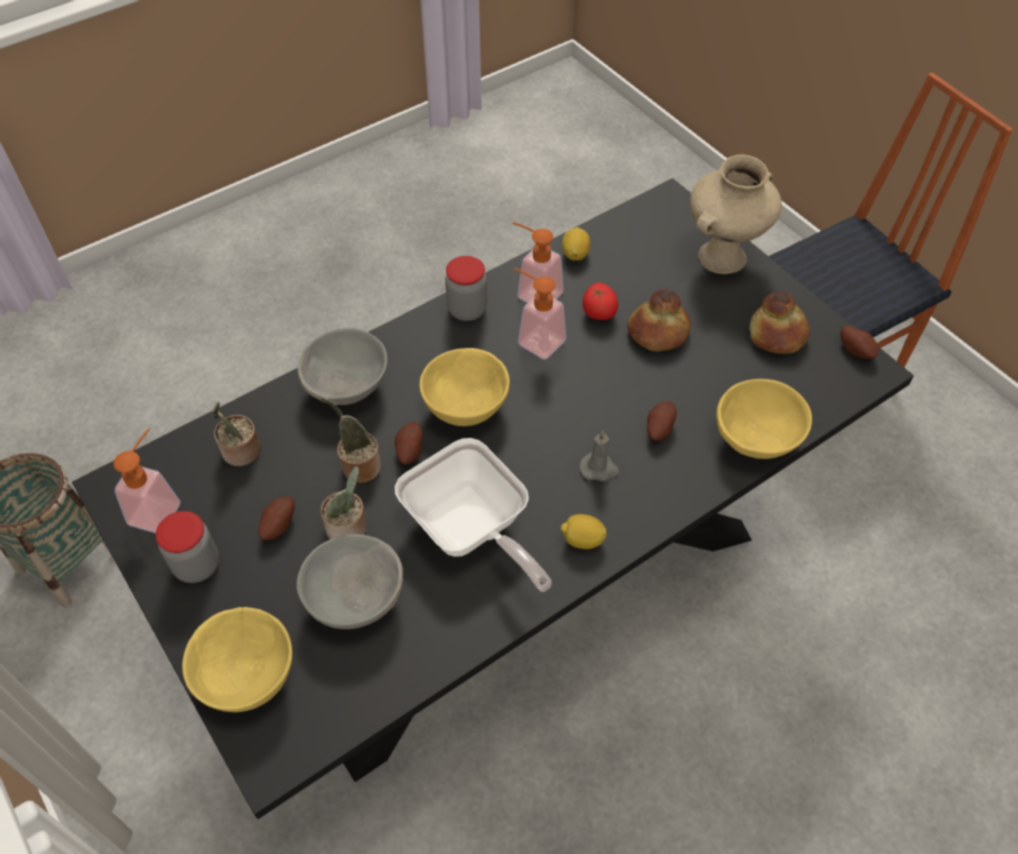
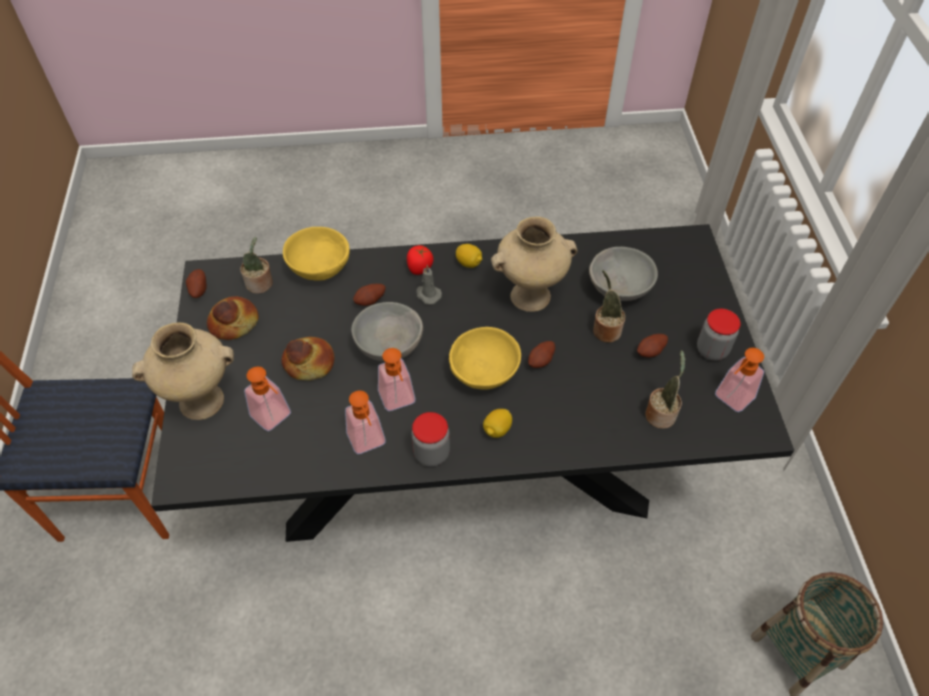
camera: 150 degrees left, 0 degrees up
yellow bowl [182,607,292,712] -> none
grey bowl [297,328,387,405] -> grey bowl moved to [351,302,423,362]
potted plant [321,397,381,483] -> potted plant moved to [241,237,273,294]
frying pan [395,438,552,592] -> beige vase [491,217,578,312]
lemon [562,227,590,261] -> lemon moved to [483,409,512,438]
tomato [582,283,618,320] -> tomato moved to [407,245,434,275]
none -> soap dispenser [244,366,291,431]

